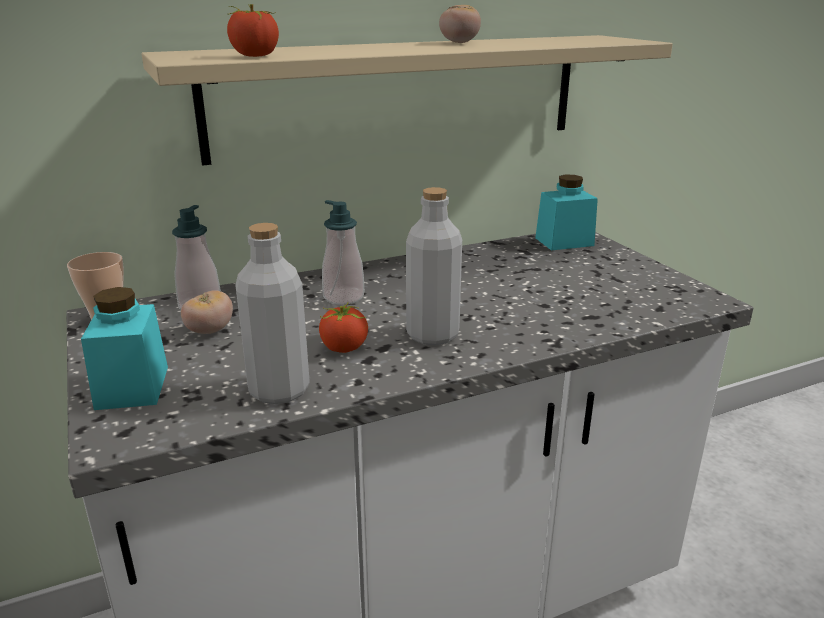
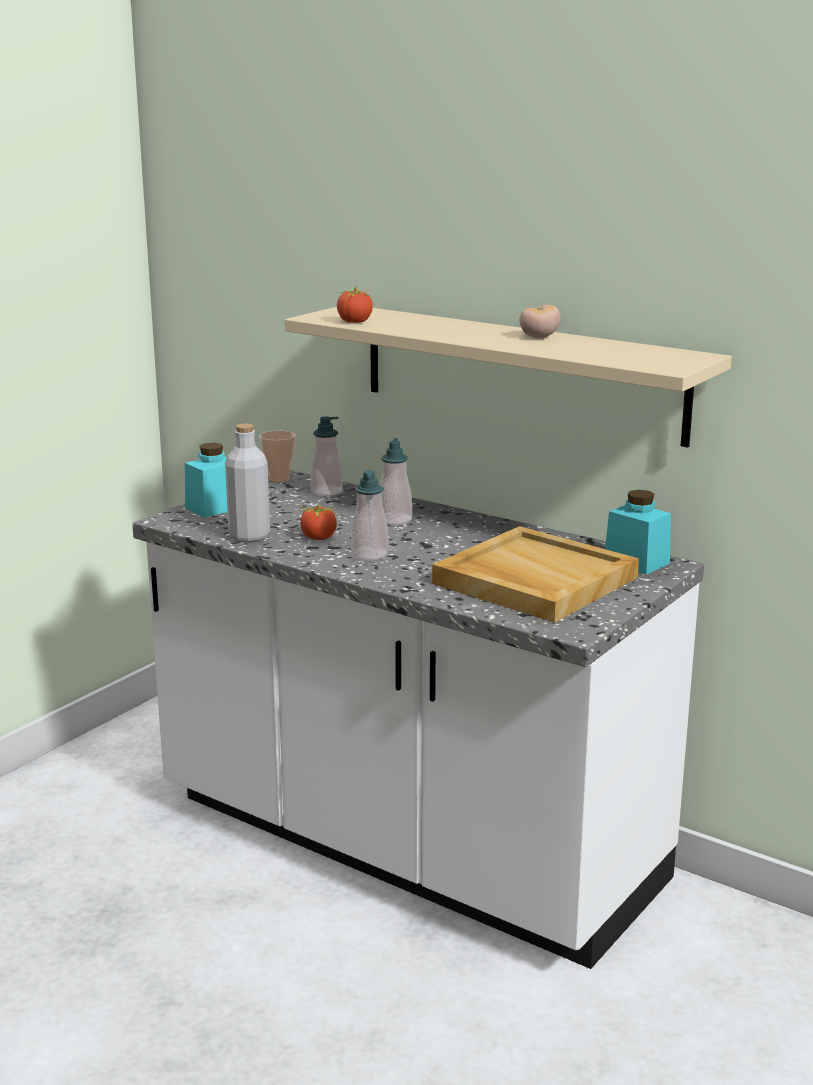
camera: 60 degrees right, 5 degrees down
tomato [181,290,233,334] -> none
grey bottle [406,187,462,345] -> soap dispenser [351,470,388,561]
none -> beige tray [432,526,639,623]

